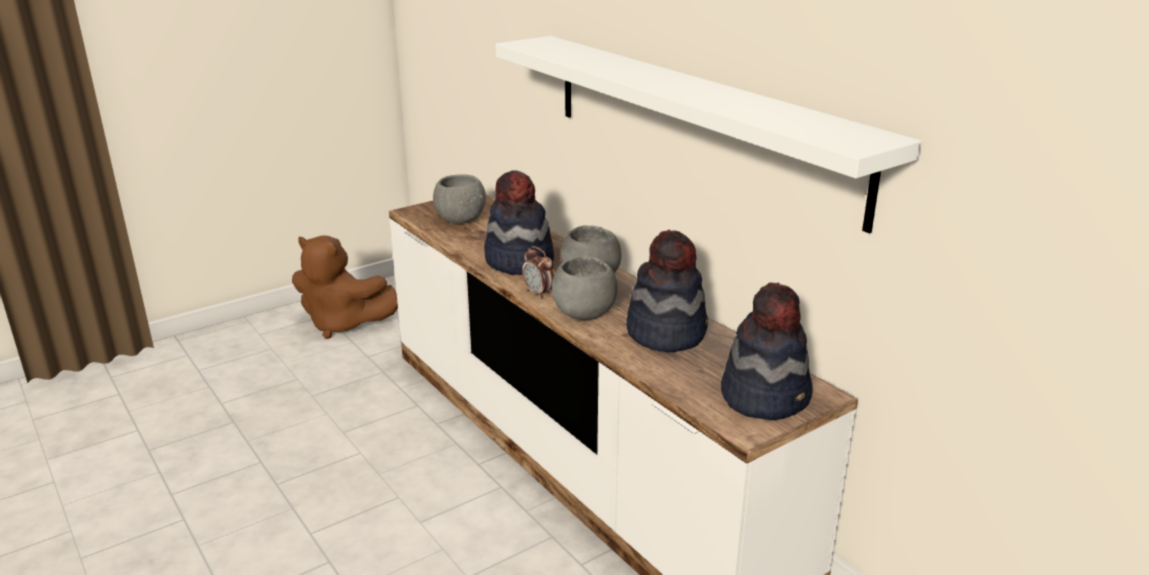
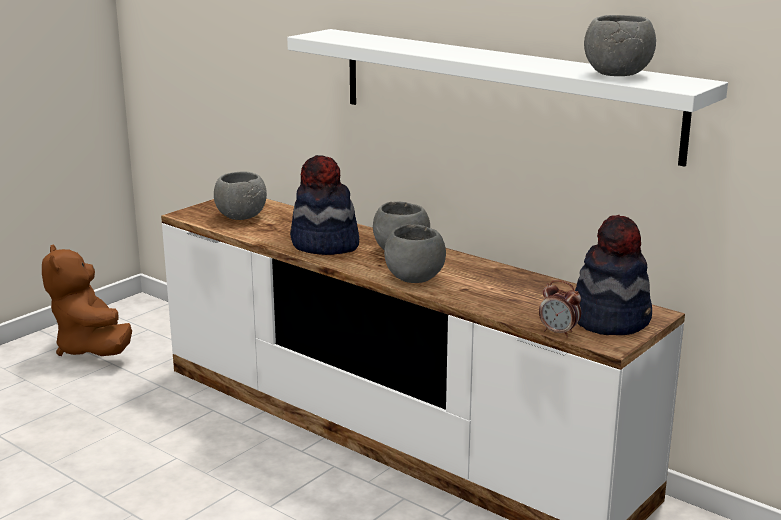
camera: 15 degrees left, 5 degrees down
brown plush toy [292,236,398,339] -> brown plush toy turned 60 degrees clockwise [42,245,132,356]
alarm clock [522,246,555,299] -> alarm clock moved to [539,280,581,338]
hat [627,230,708,352] -> none
none -> grey bowl [584,15,656,76]

